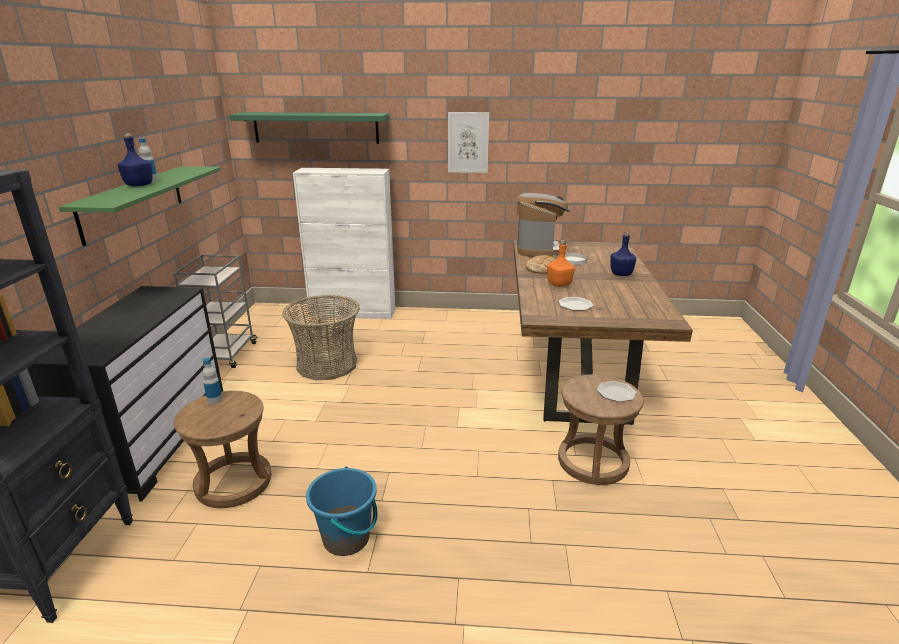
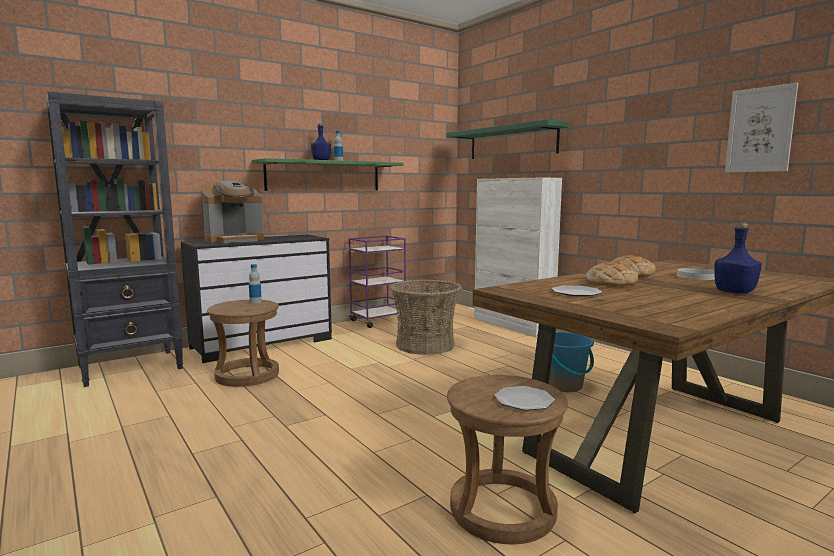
camera: 50 degrees right, 15 degrees down
grey cart [173,255,258,368] -> purple cart [349,236,409,328]
blue bucket [306,466,377,556] -> blue bucket moved to [549,332,594,392]
picture [448,112,489,173] -> picture moved to [725,83,798,173]
coffee machine [516,193,571,257] -> coffee machine moved to [201,181,264,243]
orange bottle [547,240,575,287] -> bread [585,262,638,286]

